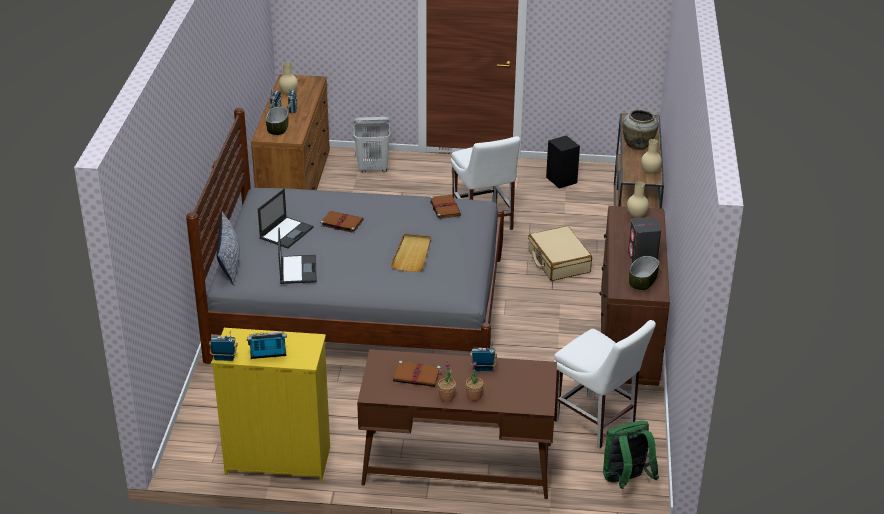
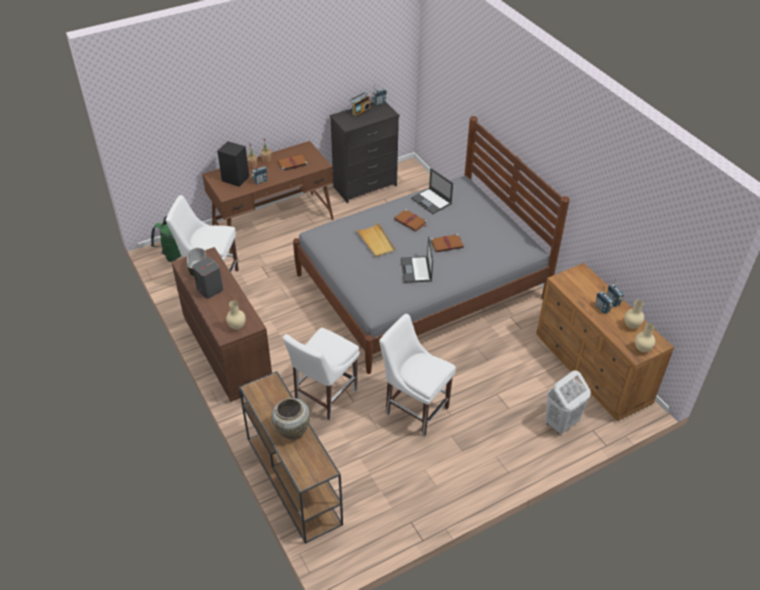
camera: 145 degrees right, 10 degrees up
yellow dresser [211,328,330,482] -> black dresser [330,101,400,203]
pillow [217,212,240,286] -> none
laptop [258,189,313,248] -> laptop moved to [401,236,433,283]
bowl [266,107,289,135] -> none
brown book [430,195,461,219] -> brown book moved to [394,209,427,232]
beige suitcase [528,226,592,281] -> white chair [283,328,360,420]
black speaker [546,135,580,189] -> black speaker moved to [217,141,249,187]
beige vase [641,139,662,174] -> beige vase moved to [635,323,655,352]

